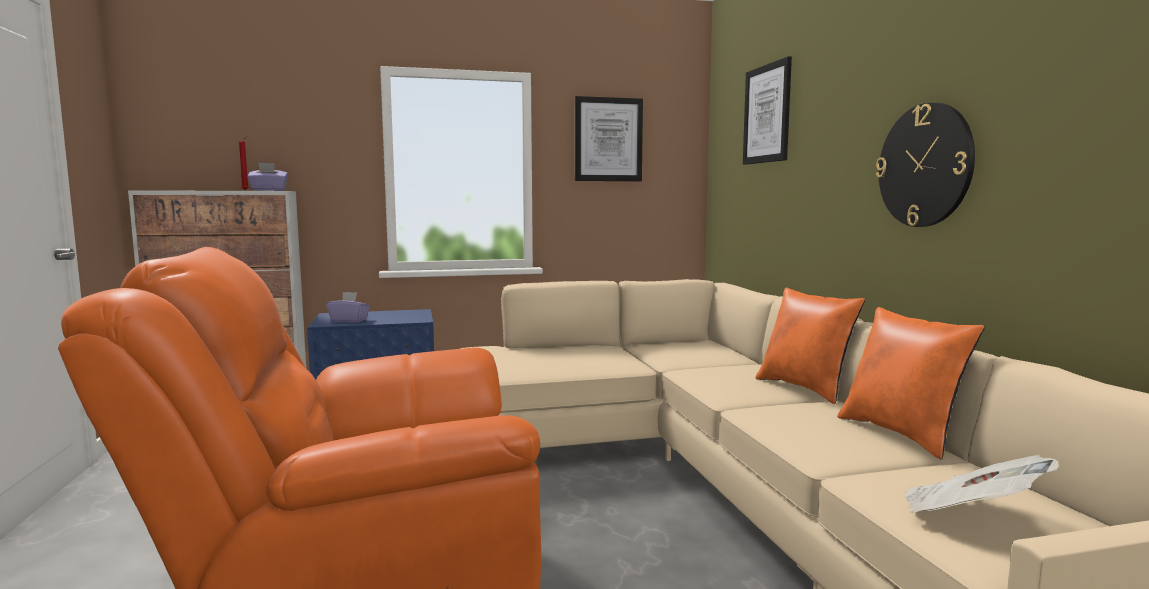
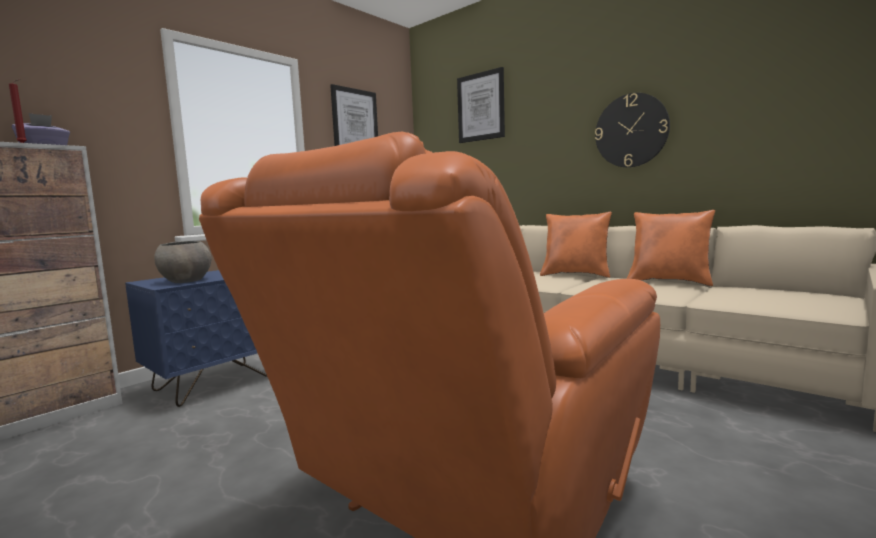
camera: 35 degrees left, 0 degrees up
purple tissue box [326,292,370,322] -> grey bowl [154,241,212,283]
newspaper [905,455,1059,513] -> none

